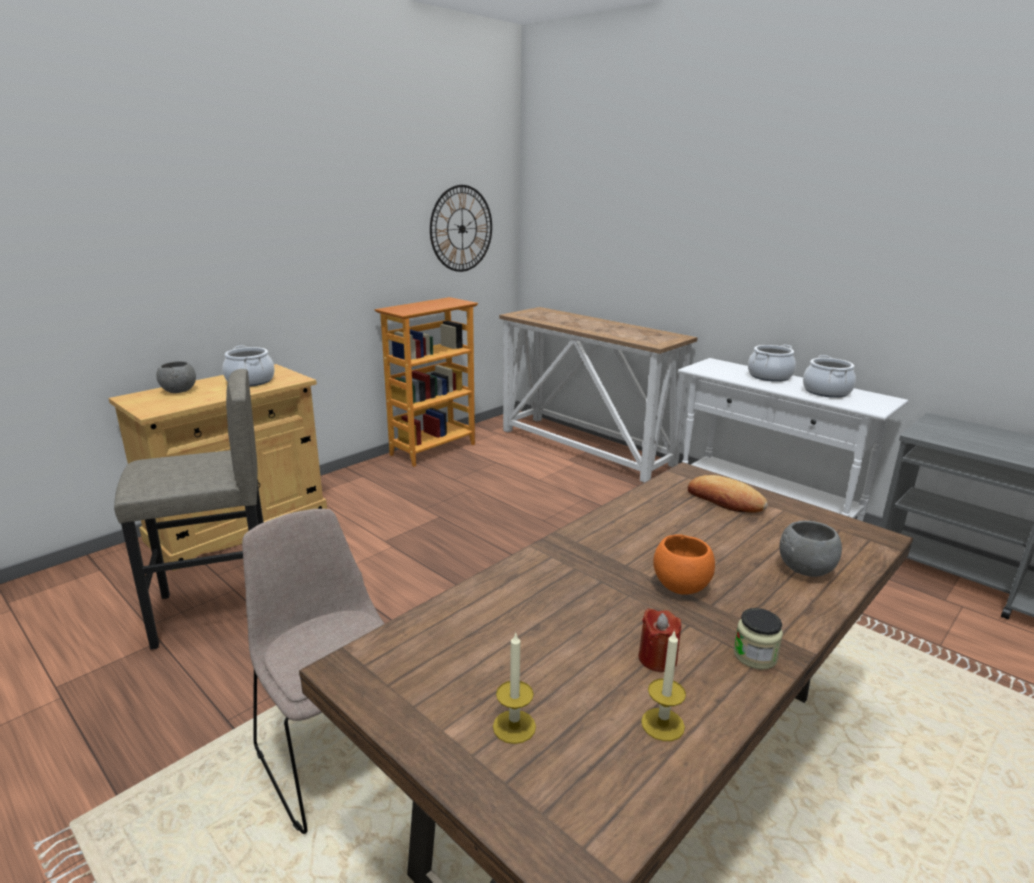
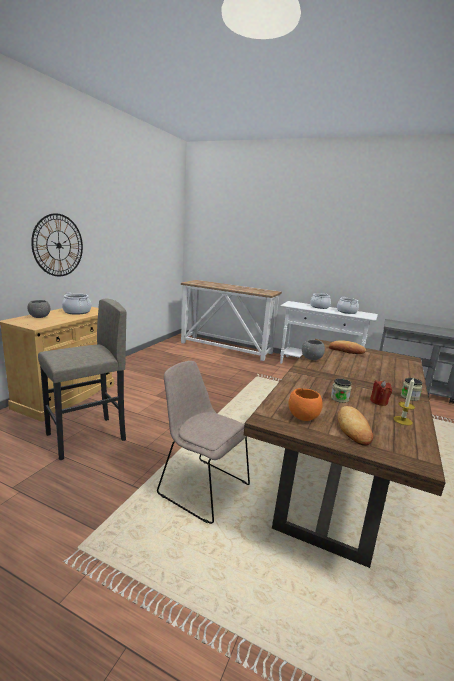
camera: 20 degrees left, 5 degrees down
bookcase [374,297,478,467] -> none
wall clock [430,185,492,272] -> wall clock moved to [31,213,83,276]
candle [493,632,536,744] -> bread [337,406,373,446]
orange bowl [653,534,715,595] -> orange bowl moved to [288,388,323,421]
grey bowl [780,521,842,577] -> grey bowl moved to [302,340,325,360]
none -> jar [331,378,352,403]

